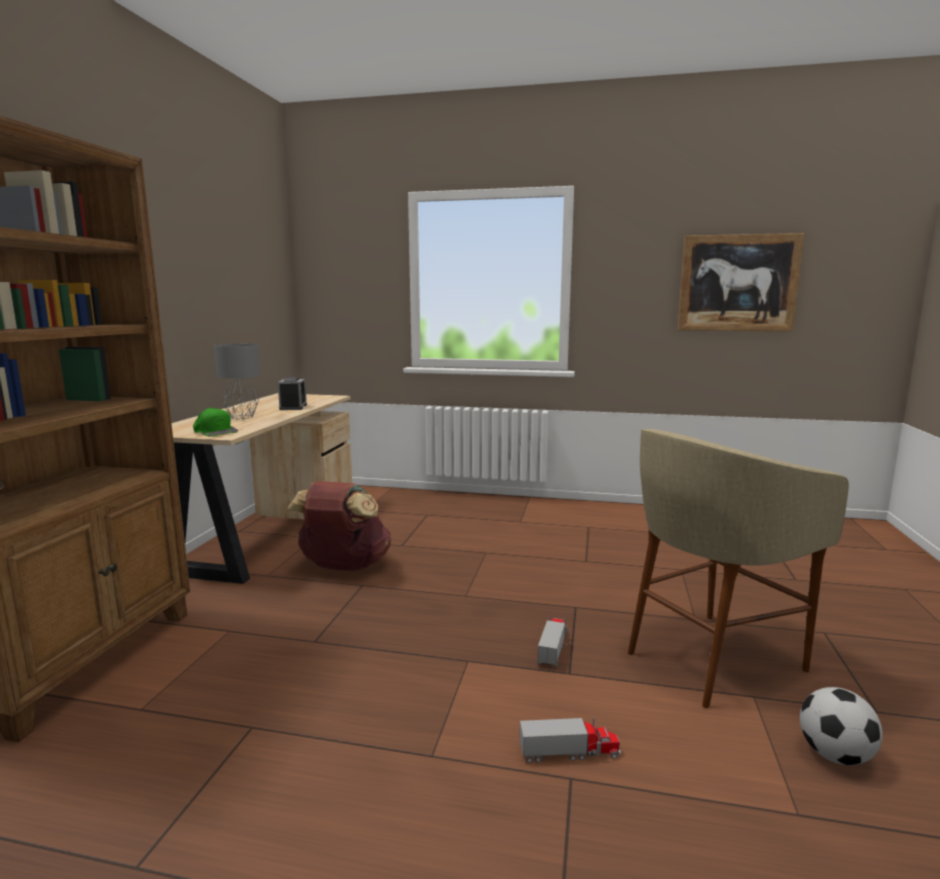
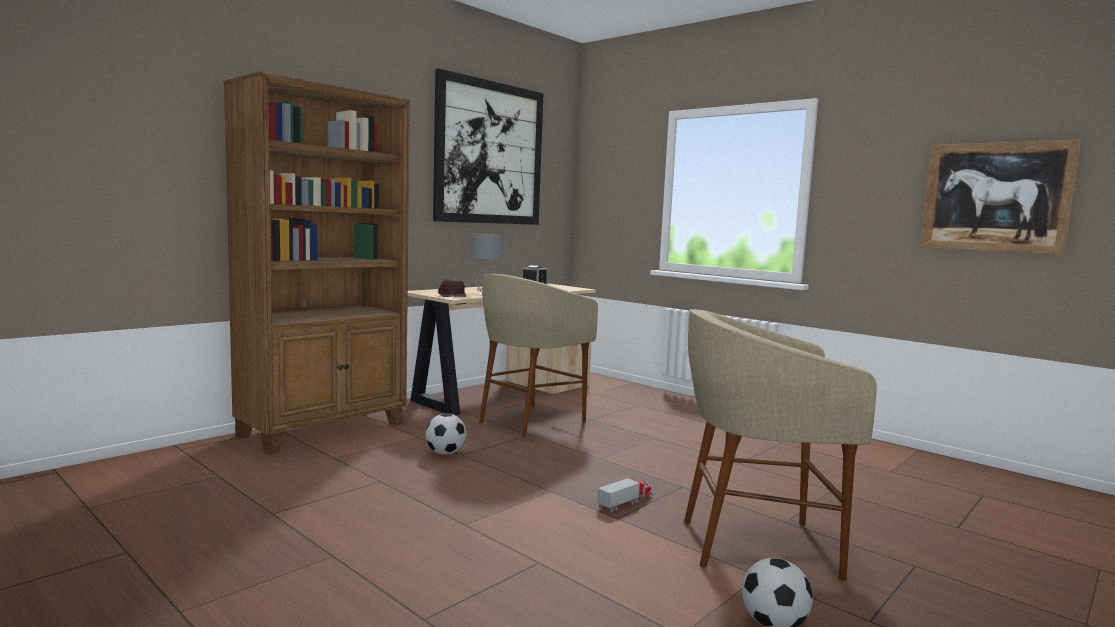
camera: 30 degrees right, 5 degrees down
green cap [193,408,238,437] -> brown cap [438,277,466,297]
brown backpack [287,481,391,571] -> beige stool [479,274,598,438]
toy truck [520,717,621,763] -> none
none -> football [425,413,467,455]
none -> picture [433,68,544,225]

